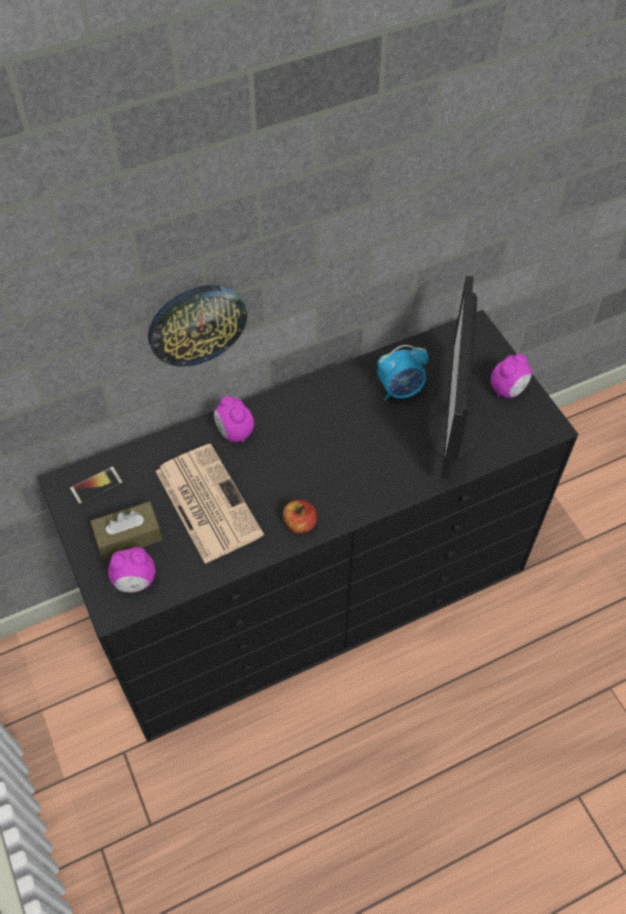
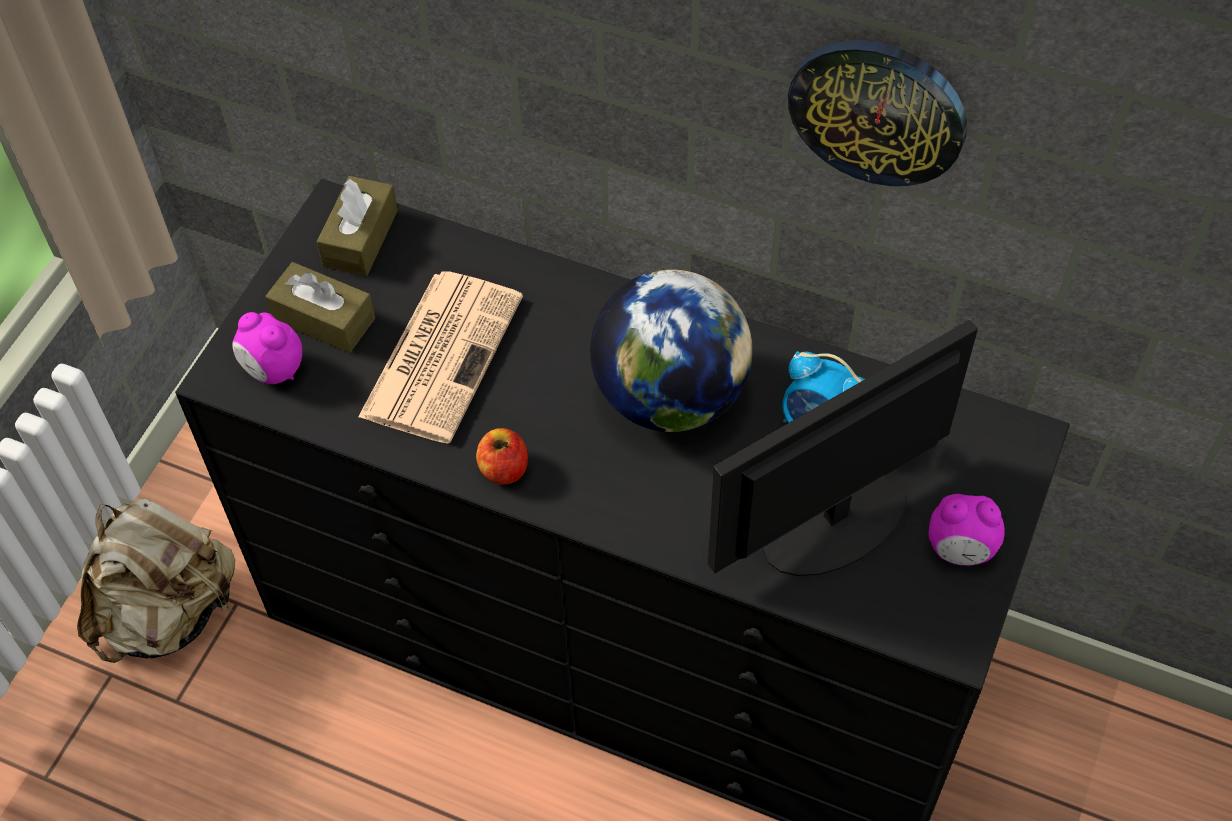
camera: 50 degrees right, 0 degrees up
phone [70,466,123,505] -> brown tissue box [317,176,398,276]
wall clock [148,285,247,367] -> wall clock moved to [788,40,967,186]
alarm clock [214,396,254,442] -> none
none -> beige backpack [77,499,235,663]
none -> globe [590,269,753,432]

